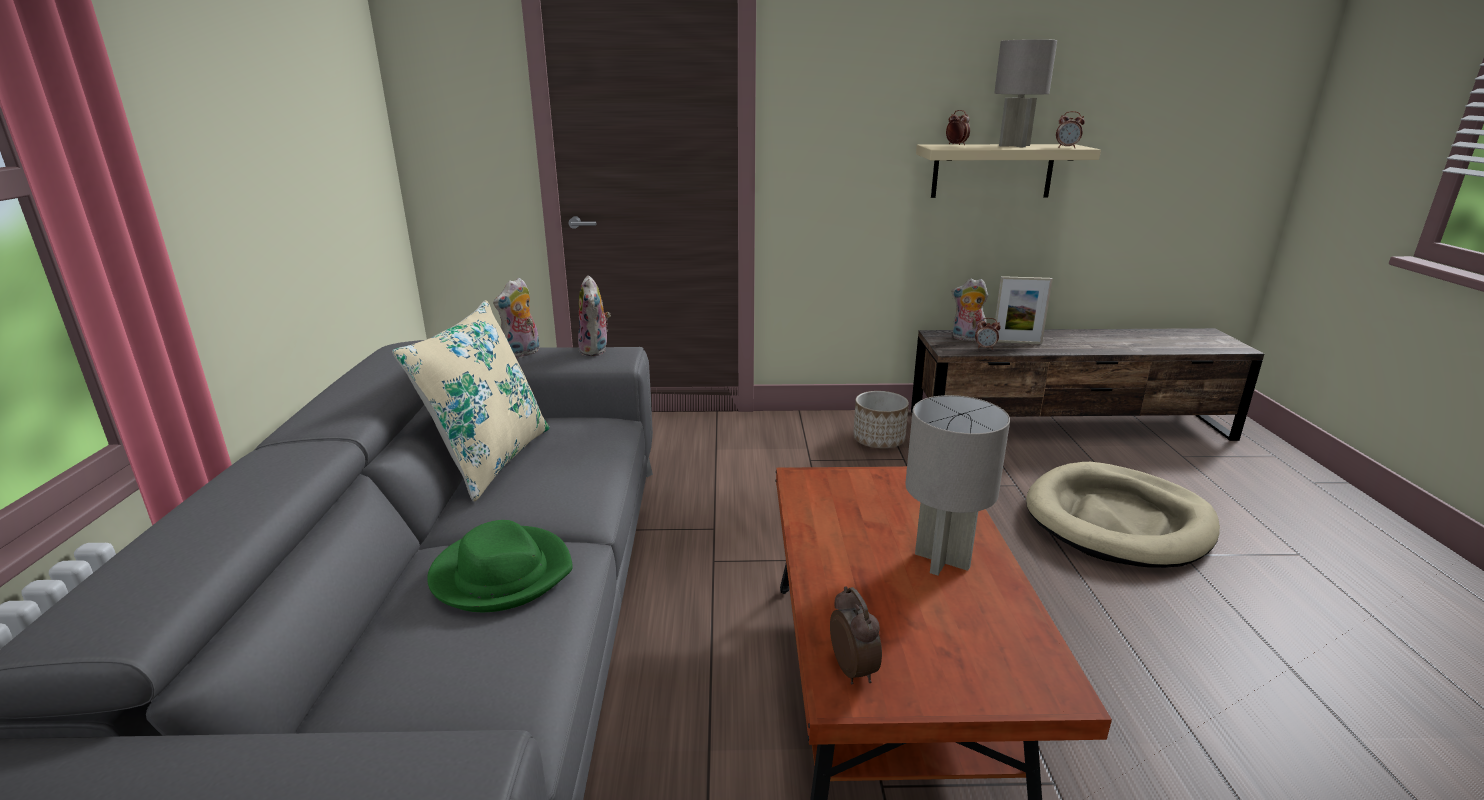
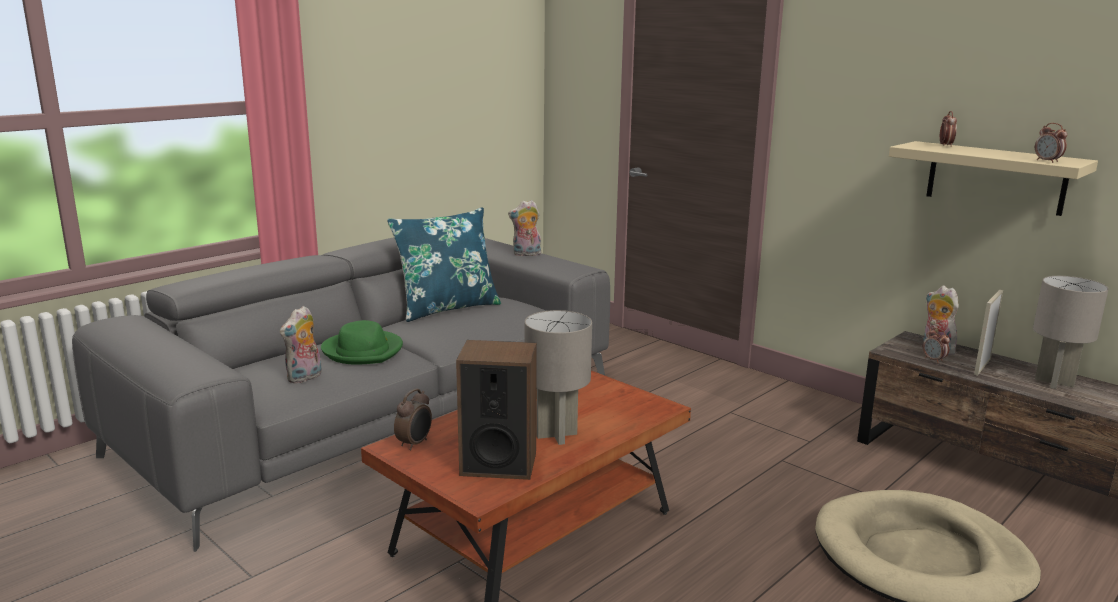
camera: 45 degrees right, 5 degrees down
beige pillow [392,300,550,501] -> blue pillow [387,207,501,322]
plush toy [578,275,611,356] -> plush toy moved to [280,306,322,384]
planter [853,391,909,449] -> none
grey table lamp [994,39,1057,147] -> grey table lamp moved to [1033,276,1109,389]
picture frame [995,276,1053,344] -> picture frame turned 75 degrees clockwise [974,290,1003,376]
none -> speaker [456,340,537,480]

